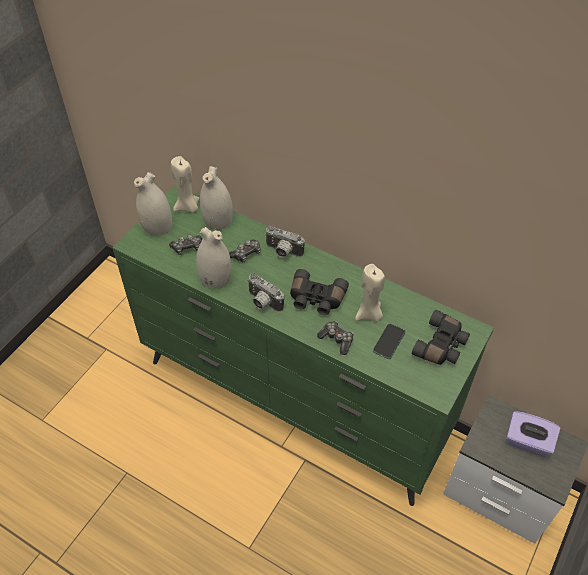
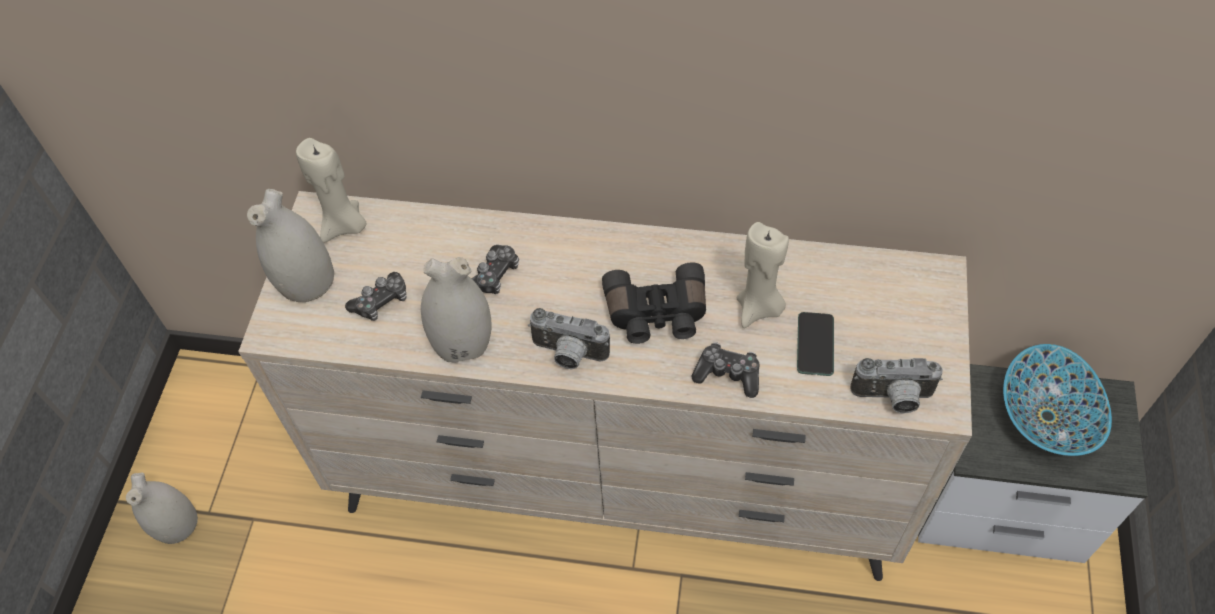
camera: 20 degrees left, 5 degrees up
green dresser [112,185,494,506] -> beige dresser [238,191,972,581]
white vase [200,166,233,230] -> white vase moved to [126,472,198,544]
camera [265,225,305,257] -> camera moved to [850,358,943,413]
black binoculars [412,310,470,365] -> none
purple tissue box [507,411,560,457] -> bowl [1003,344,1112,456]

